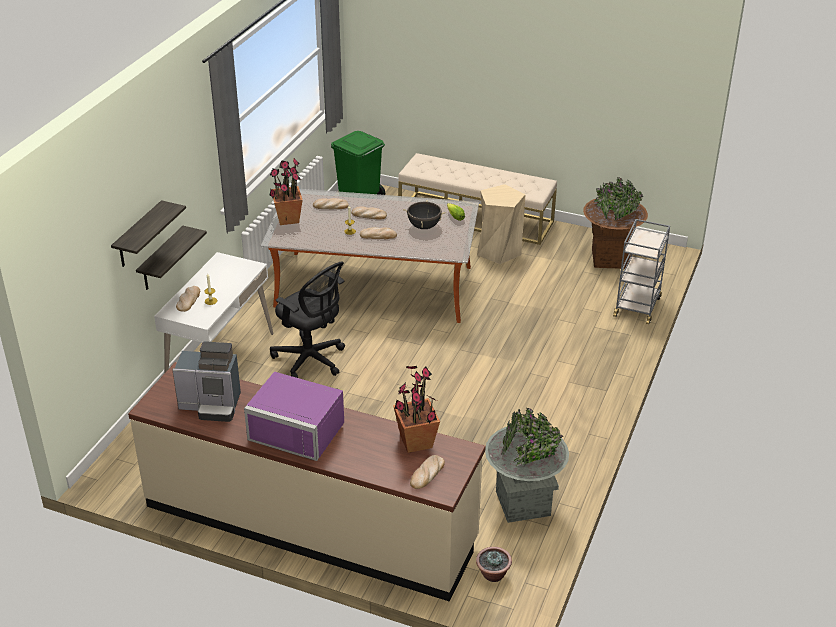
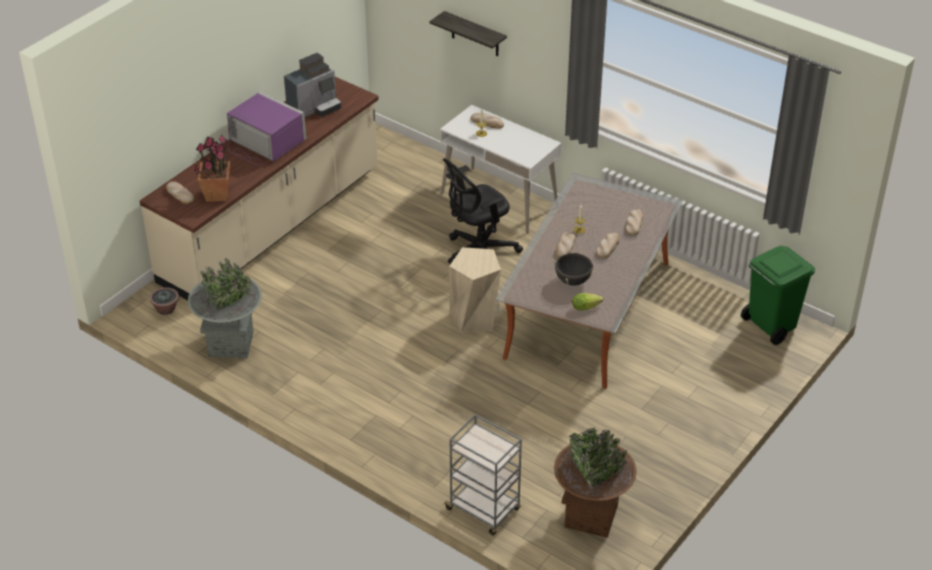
camera: 105 degrees right, 5 degrees up
shelf [136,226,207,290] -> none
coffee machine [173,341,241,422] -> coffee machine turned 150 degrees counterclockwise [284,53,341,117]
purple microwave [244,372,344,461] -> purple microwave turned 90 degrees clockwise [227,92,306,165]
potted plant [269,158,303,225] -> none
beige bench [398,153,557,245] -> none
beige stool [477,184,526,264] -> beige stool moved to [449,247,501,332]

